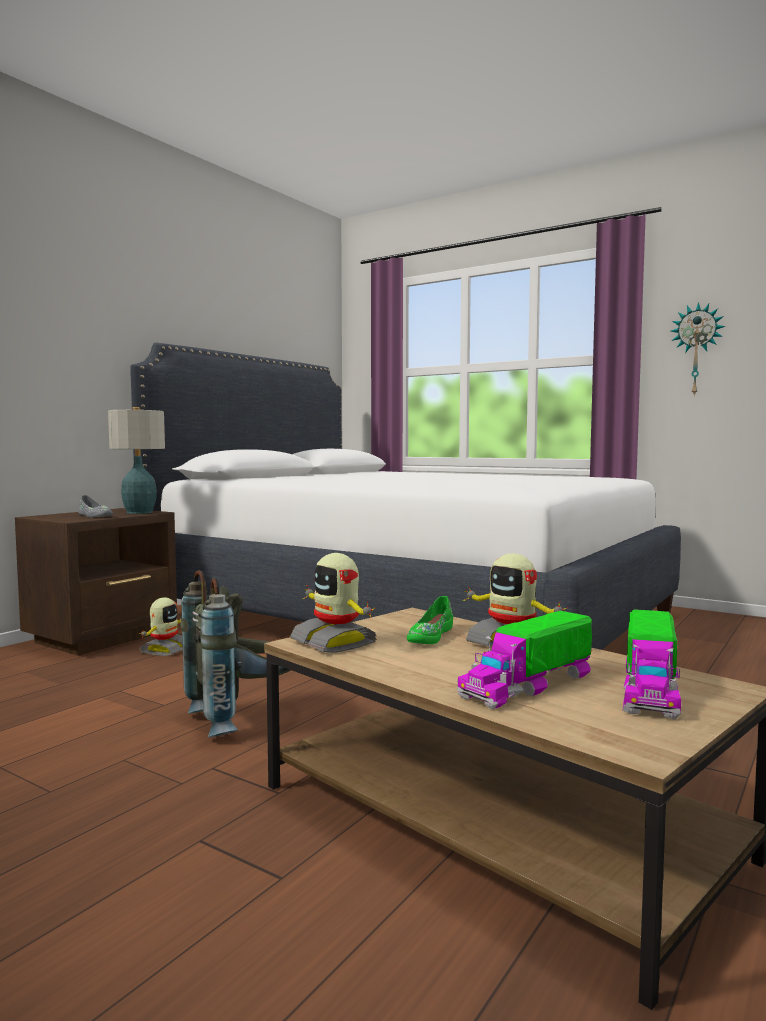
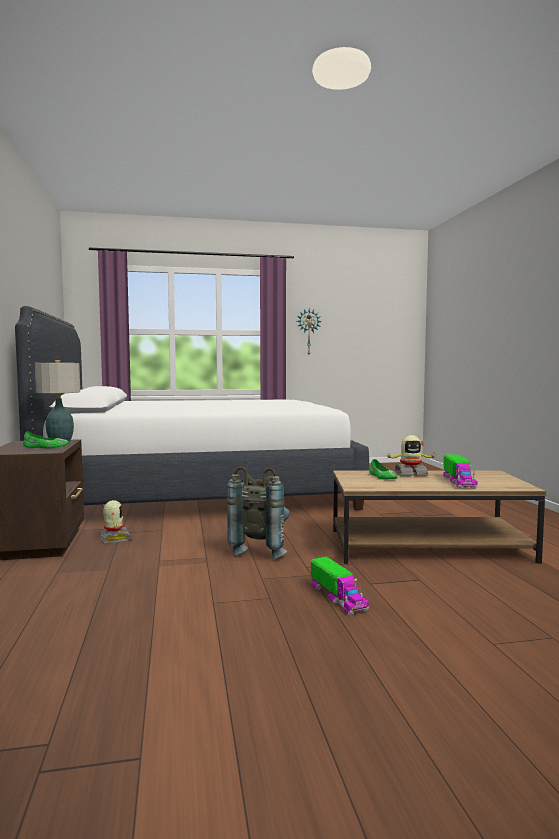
camera: 45 degrees left, 0 degrees up
grey shoe [78,495,113,518] -> green shoe [23,431,69,448]
toy robot [290,553,377,653] -> none
toy truck [623,609,681,719] -> toy truck moved to [311,557,369,615]

